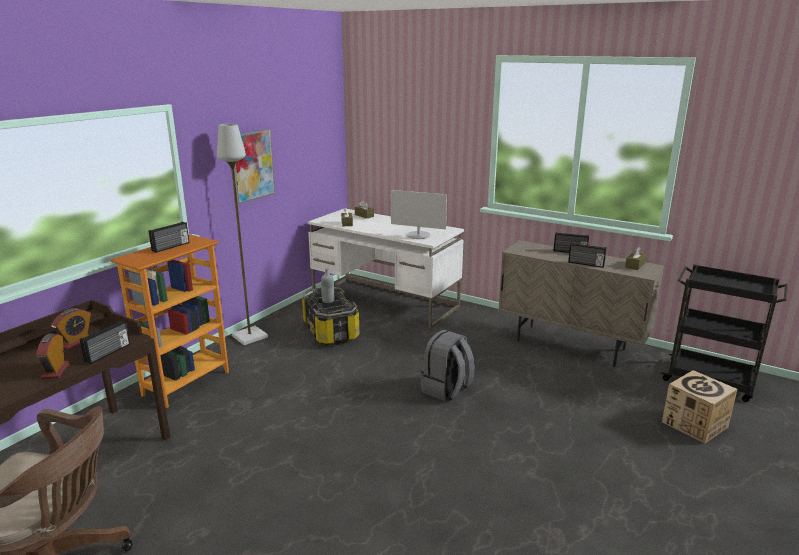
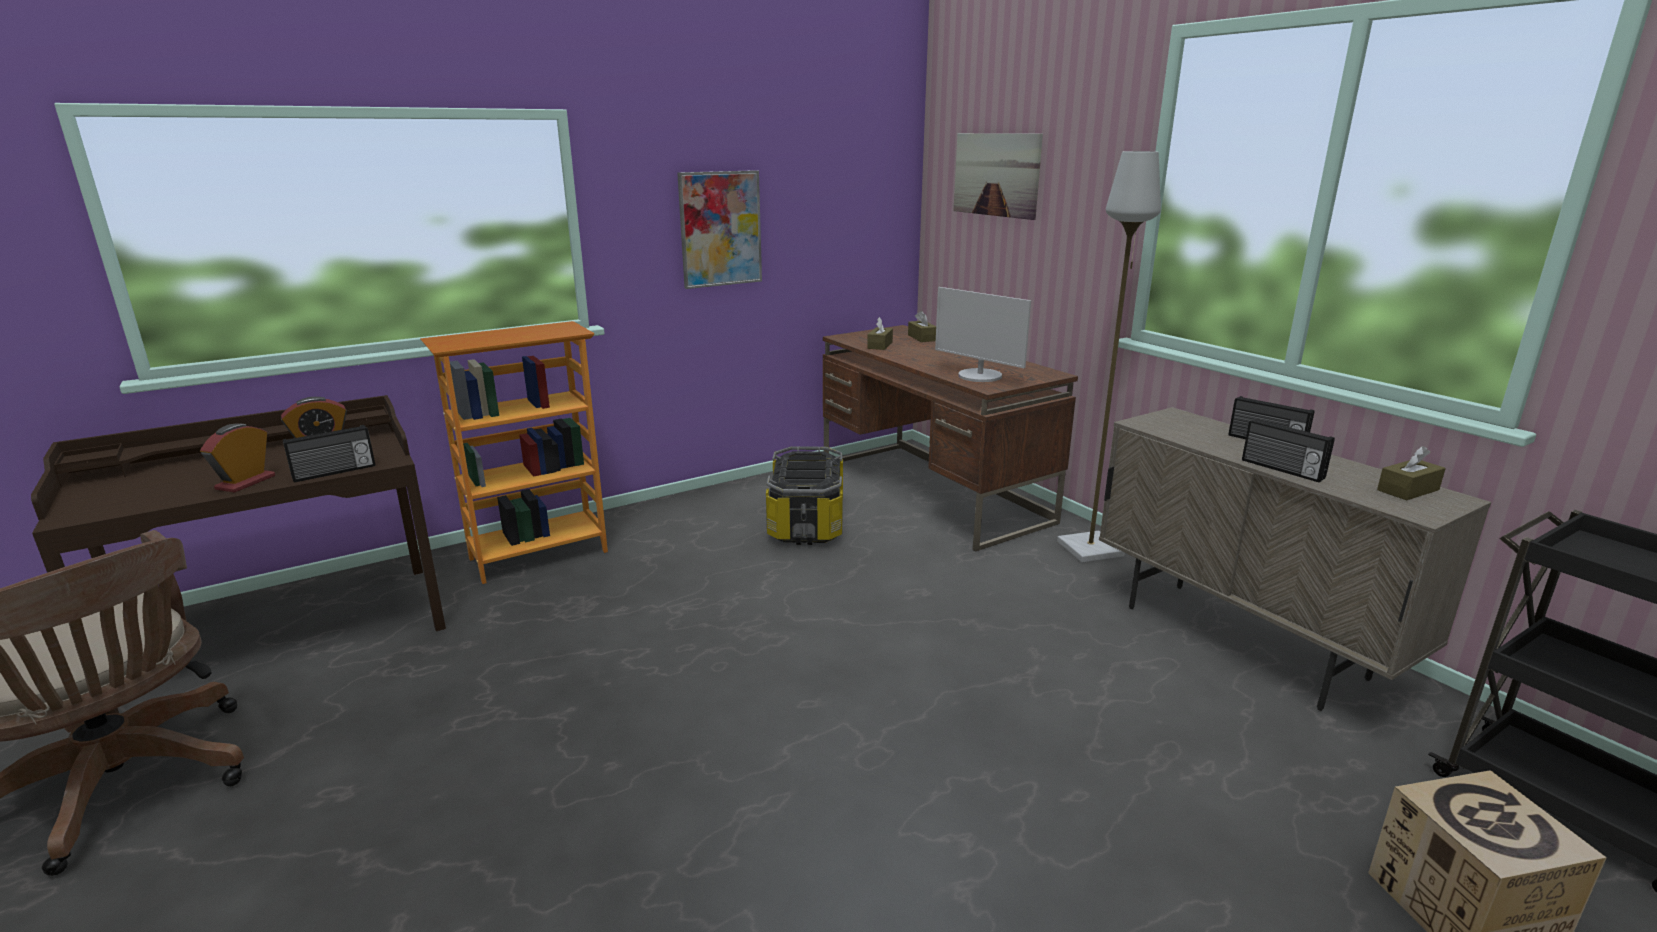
camera: 25 degrees right, 0 degrees up
radio [149,222,189,253] -> none
grey floor lamp [217,124,268,345] -> grey floor lamp moved to [1057,151,1161,562]
white desk [308,209,464,329] -> brown desk [823,325,1078,551]
grey bottle [321,268,334,303] -> none
grey backpack [420,330,475,401] -> none
none -> picture [953,133,1043,220]

